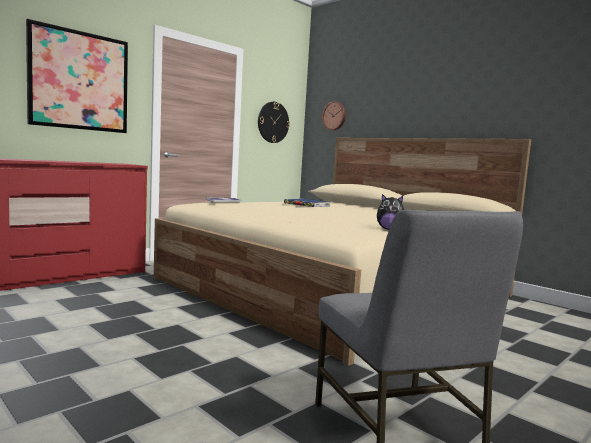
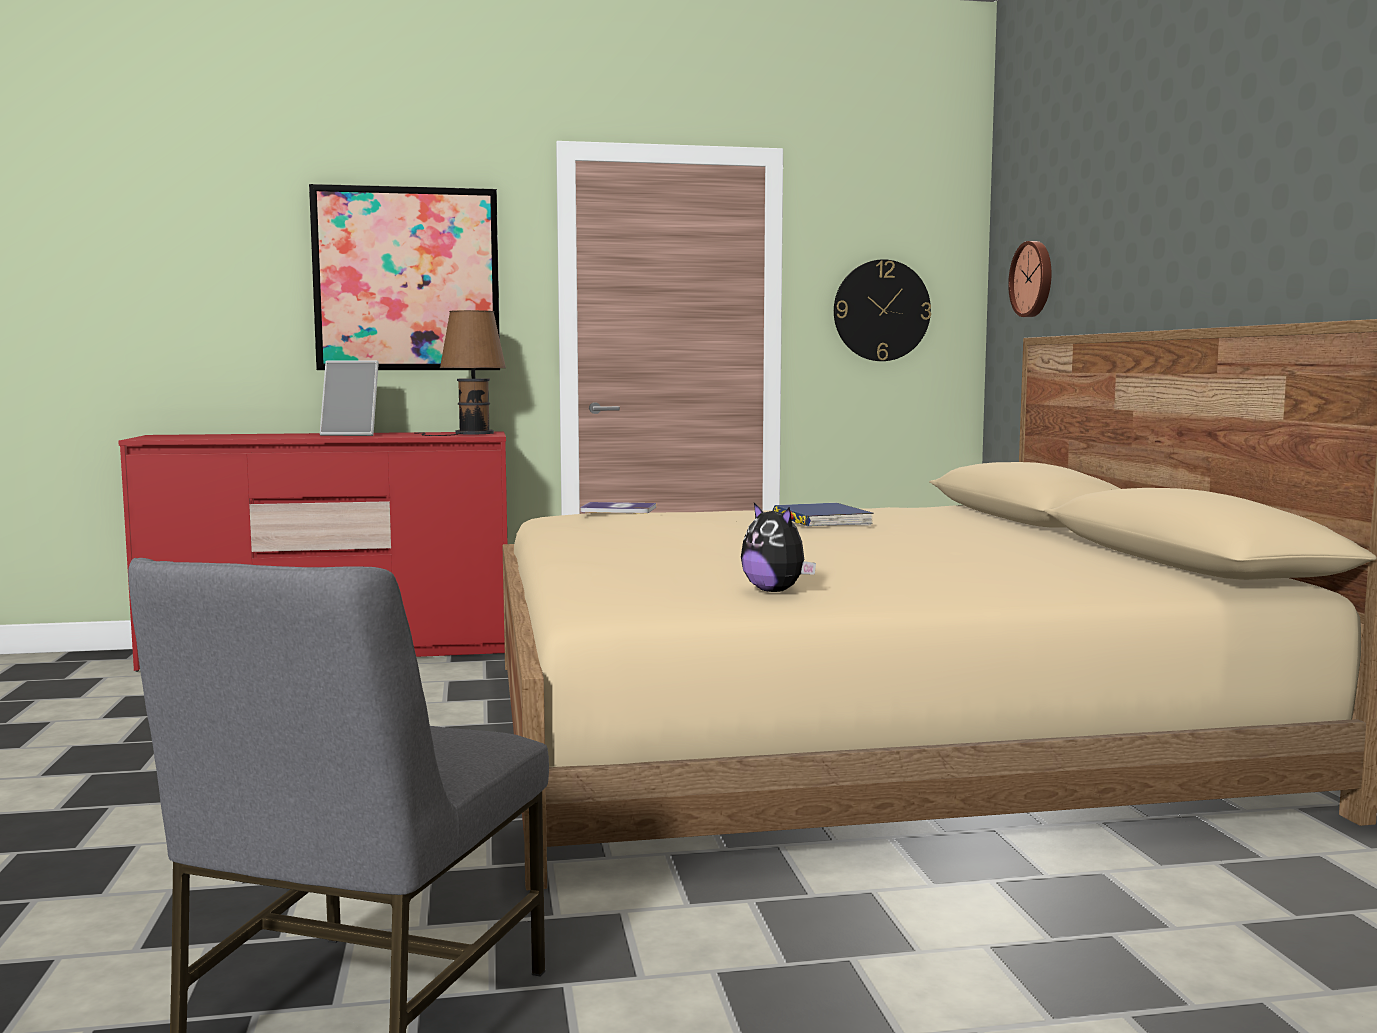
camera: 35 degrees right, 0 degrees up
none -> picture frame [320,361,379,436]
none -> brown table lamp [414,310,507,436]

